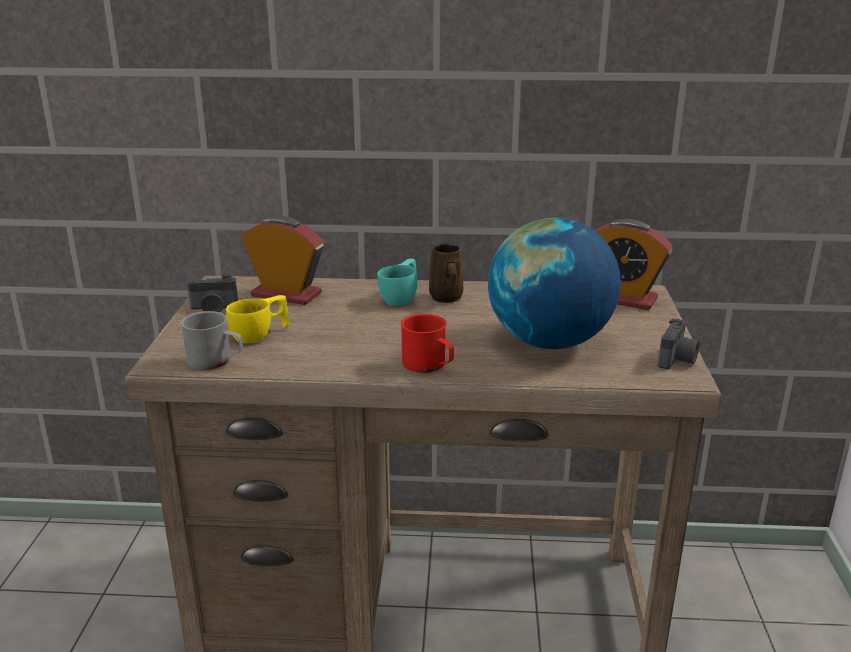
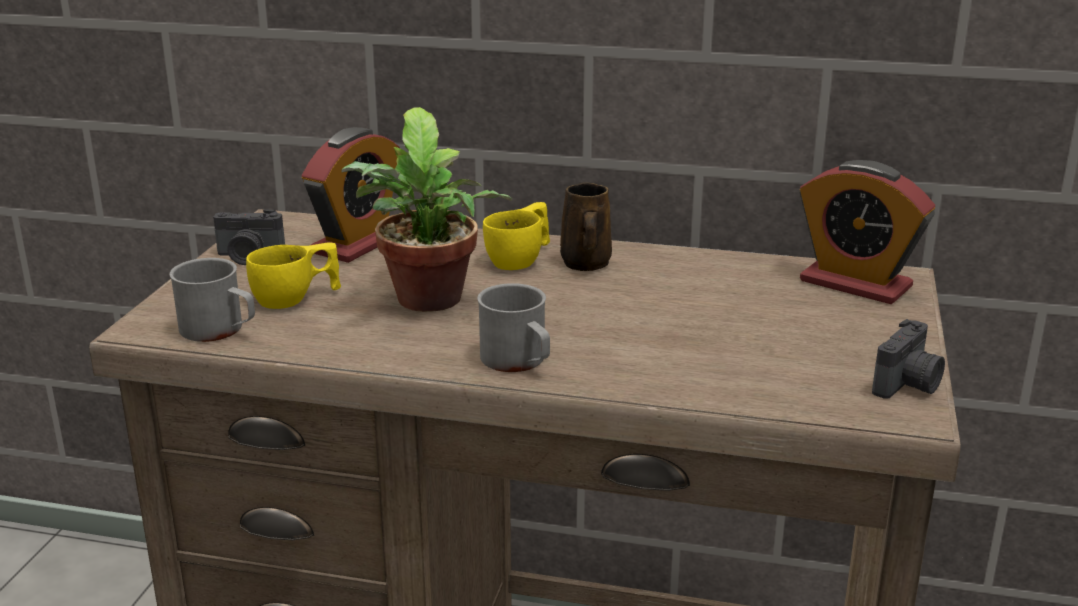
camera: 10 degrees right, 0 degrees up
alarm clock [242,216,324,305] -> alarm clock turned 90 degrees clockwise [302,127,400,263]
turquoise cup [377,259,418,306] -> yellow cup [483,202,550,270]
red mug [401,314,454,373] -> grey mug [477,283,550,372]
globe [488,218,621,349] -> none
none -> potted plant [341,107,512,312]

